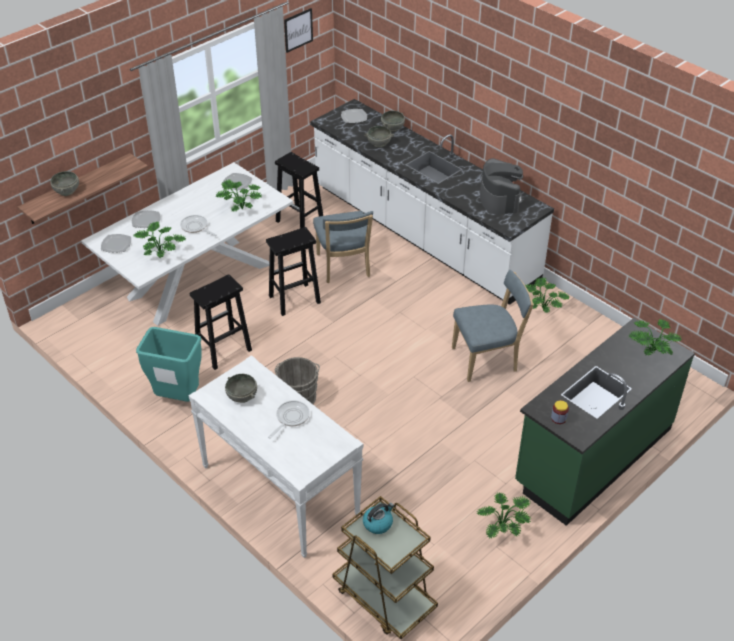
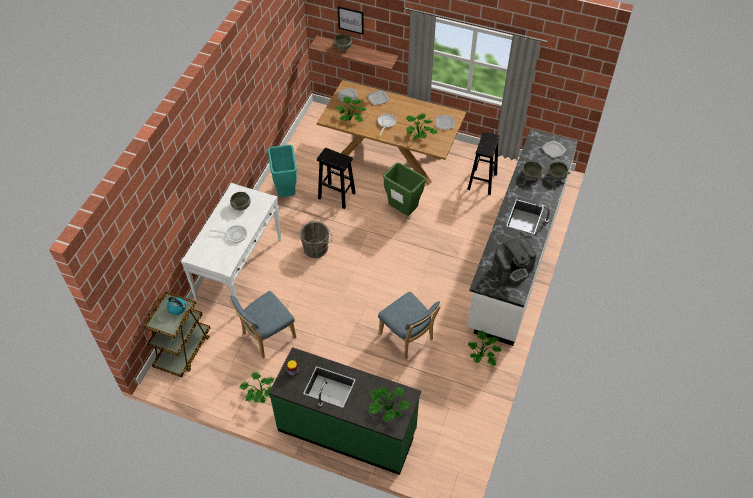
camera: 65 degrees right, 10 degrees up
white dining table [81,162,293,326] -> brown dining table [317,80,466,185]
black stool [266,227,321,316] -> green trash can [383,162,426,216]
picture [284,8,313,53] -> picture moved to [338,6,364,35]
blue chair [313,211,373,283] -> blue chair moved to [229,291,296,358]

